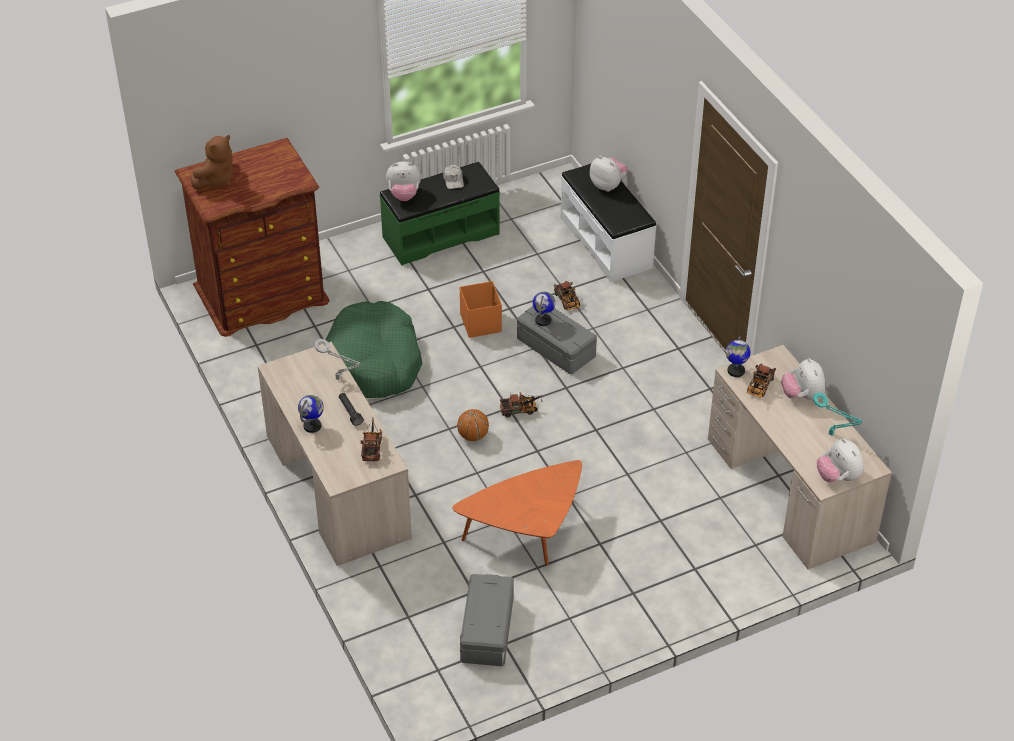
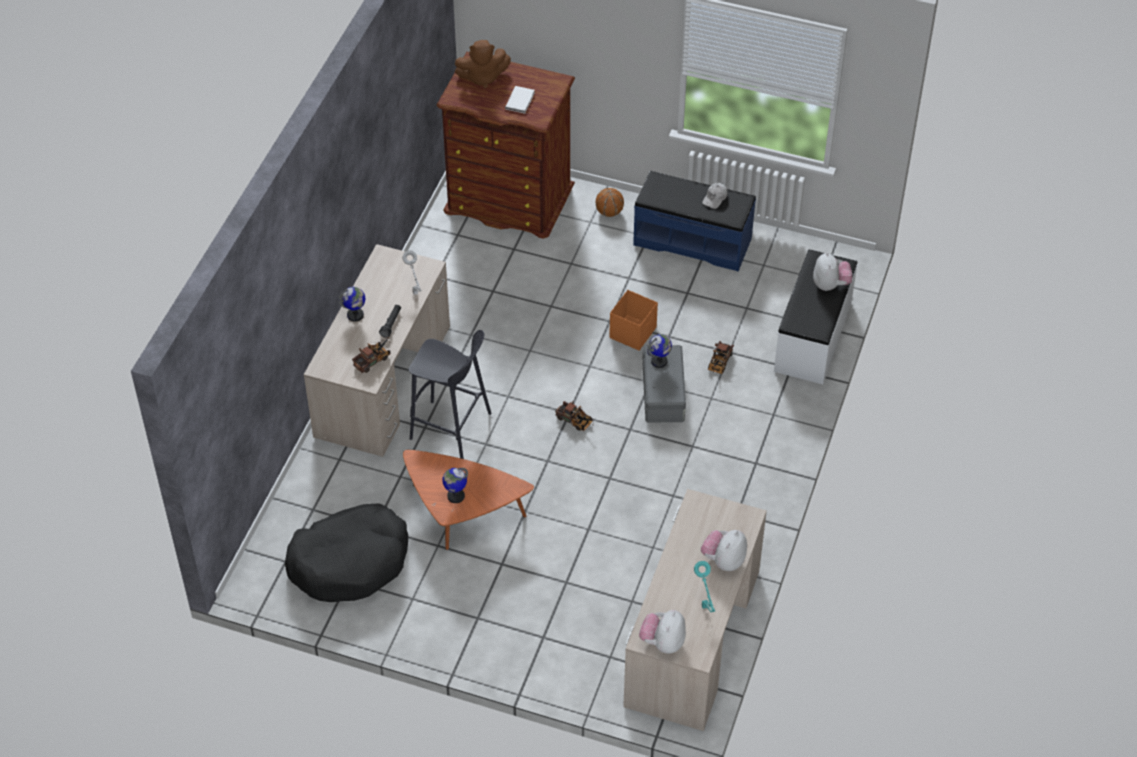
camera: 45 degrees right, 5 degrees up
green dog bed [326,301,422,398] -> none
green bench [380,162,500,265] -> blue bench [633,171,756,271]
plush toy [386,161,421,201] -> none
basketball [457,409,489,441] -> basketball moved to [596,188,624,217]
grey storage box [460,574,514,666] -> black dog bed [285,504,408,602]
globe [726,336,750,377] -> globe moved to [442,468,468,503]
toy truck [746,363,776,398] -> none
none -> grey stool [409,330,492,459]
none -> white book [505,86,535,114]

